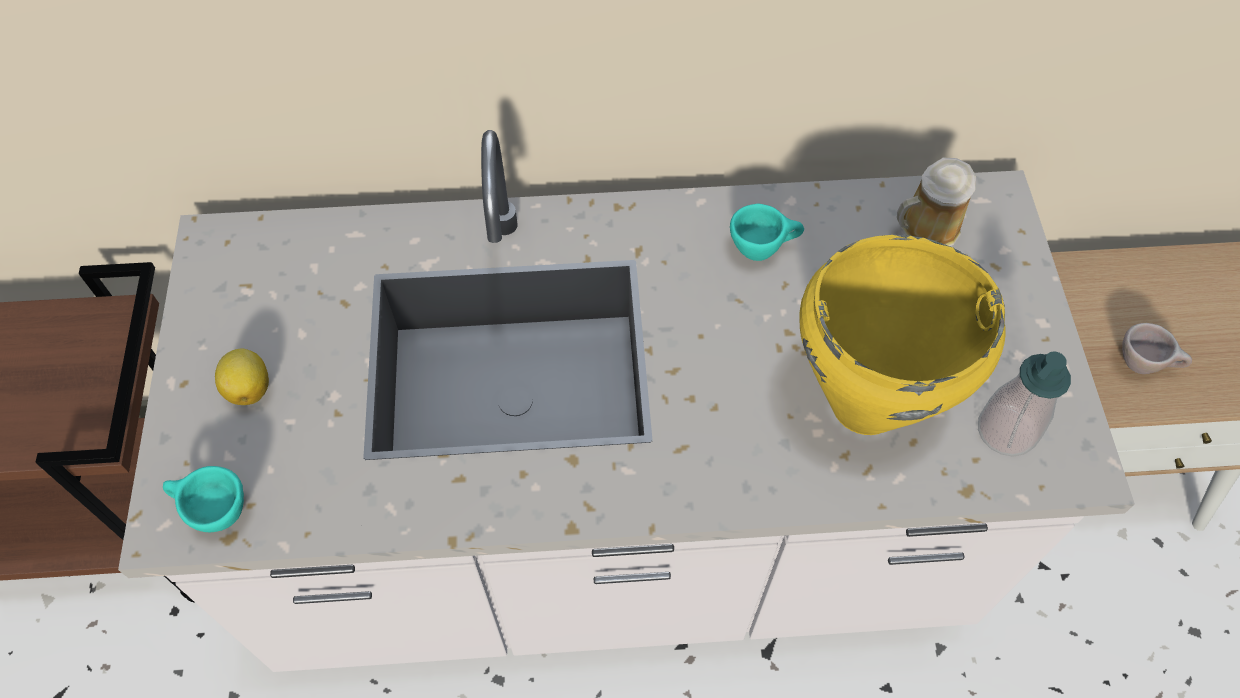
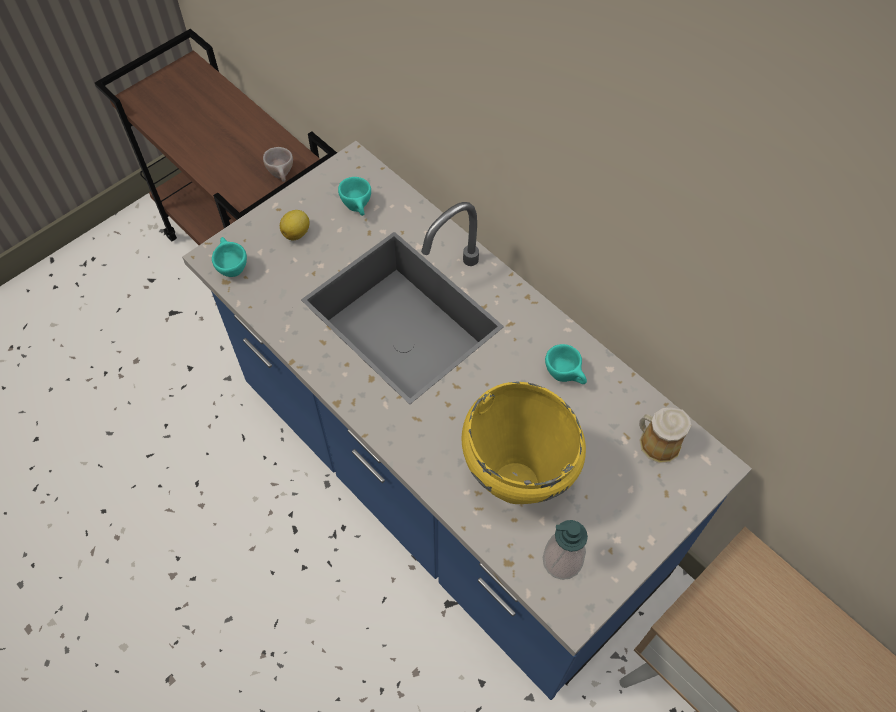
camera: 50 degrees right, 0 degrees up
white counter [118,130,1135,672] -> blue counter [182,141,752,700]
beige cup [1122,323,1192,374] -> beige cup moved to [263,147,293,182]
none -> turquoise cup [338,177,371,216]

